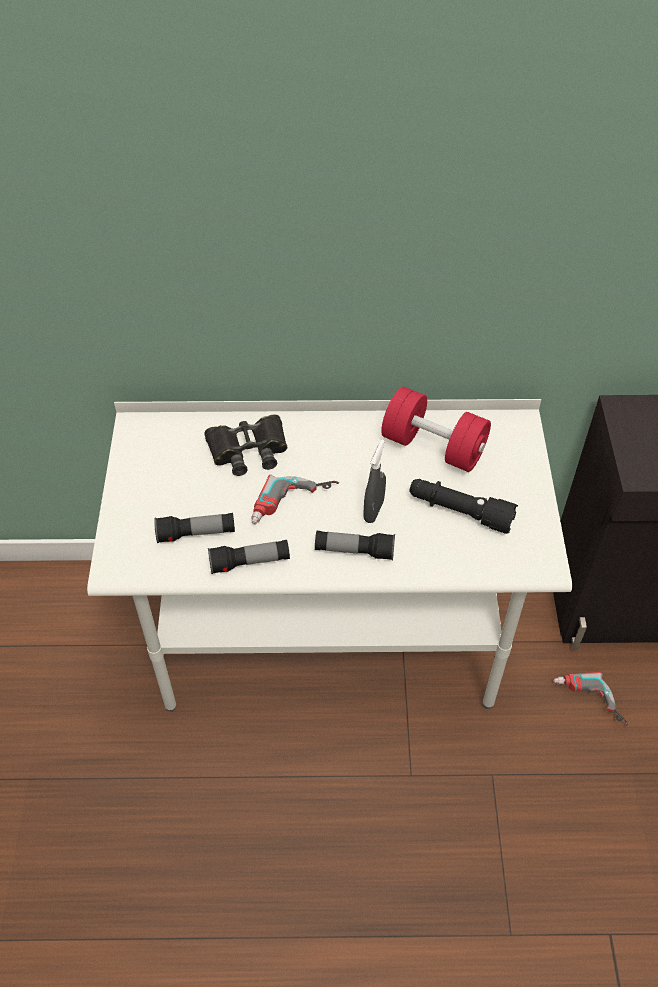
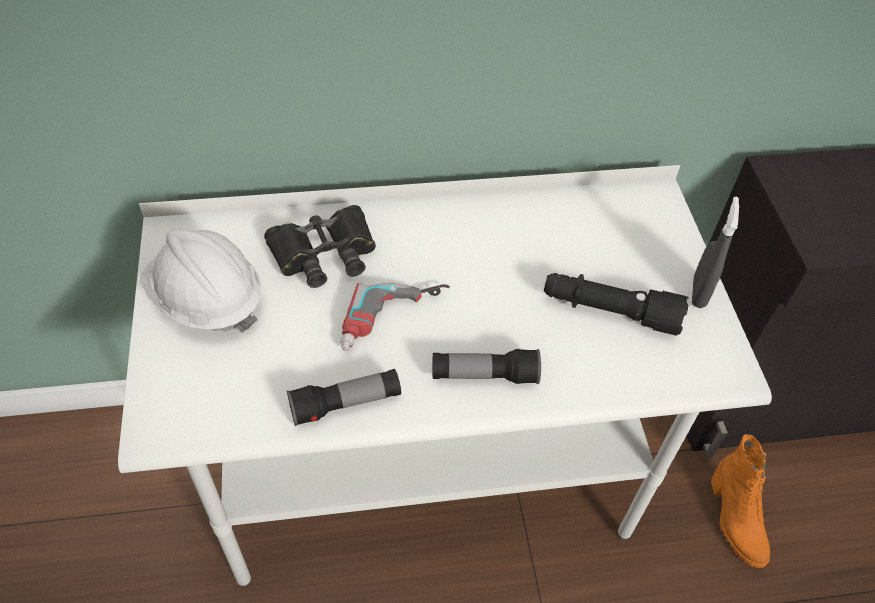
camera: 10 degrees left, 0 degrees up
flashlight [154,513,235,543] -> none
grey spray bottle [363,440,386,523] -> grey spray bottle moved to [692,197,739,308]
red dumbbell [381,387,491,472] -> none
power drill [553,672,628,726] -> orange boot [711,434,770,568]
none -> white hard hat [140,229,261,333]

